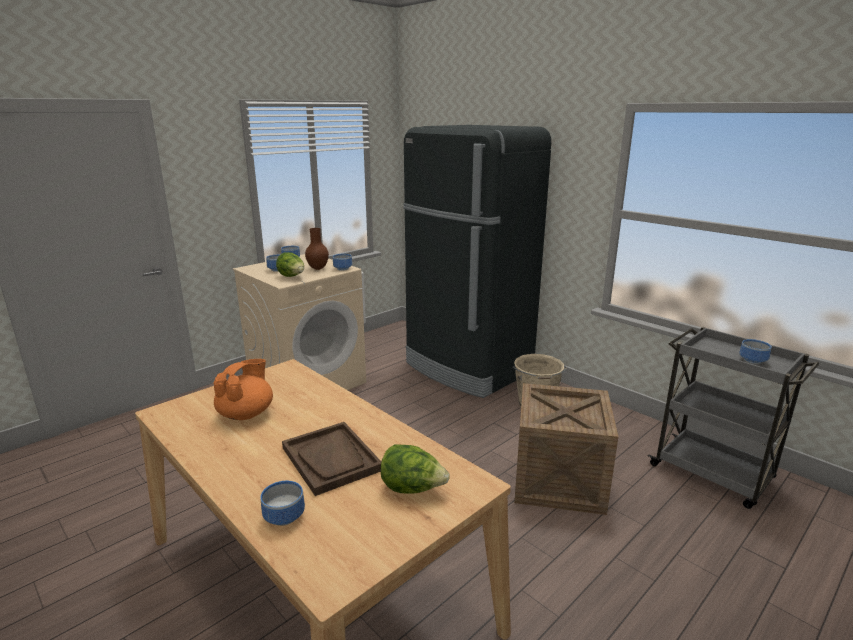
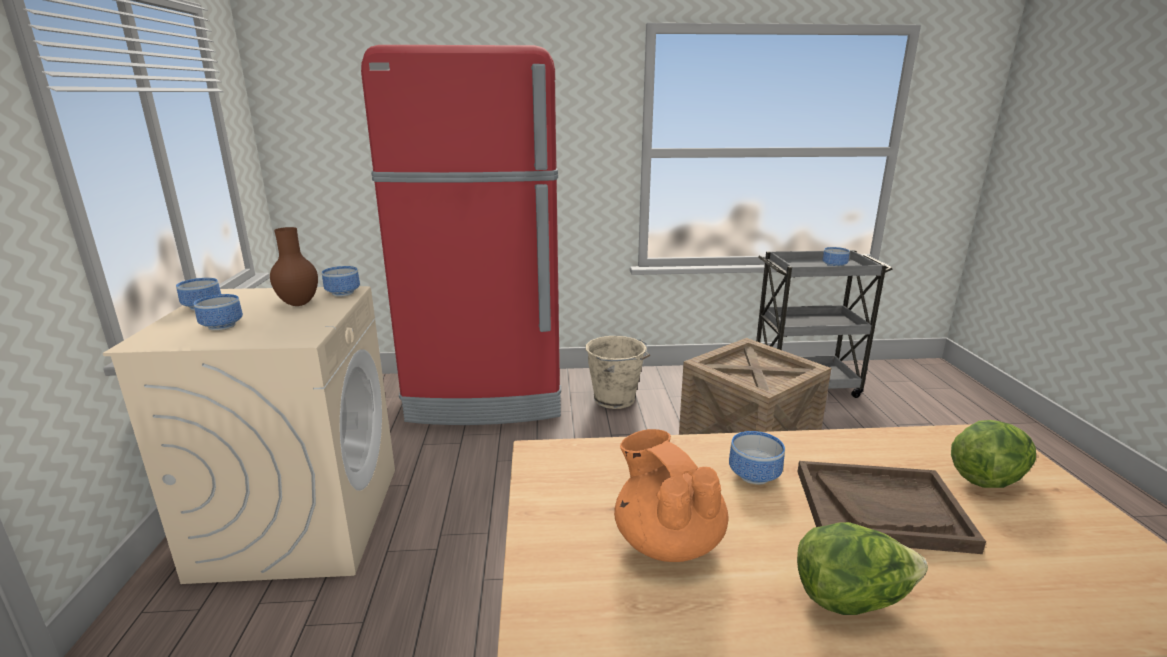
camera: 50 degrees left, 0 degrees up
bowl [260,481,305,526] -> bowl moved to [729,431,785,485]
lettuce [276,252,304,277] -> lettuce moved to [797,522,928,615]
black fridge [403,125,551,398] -> red fridge [361,45,561,425]

